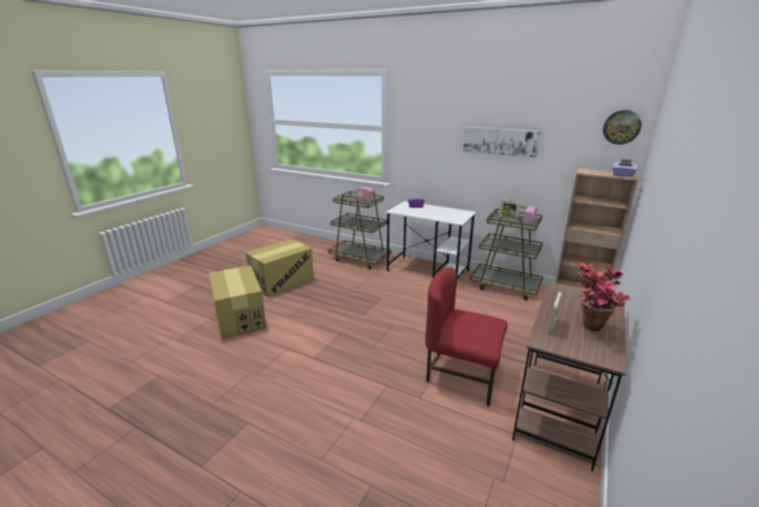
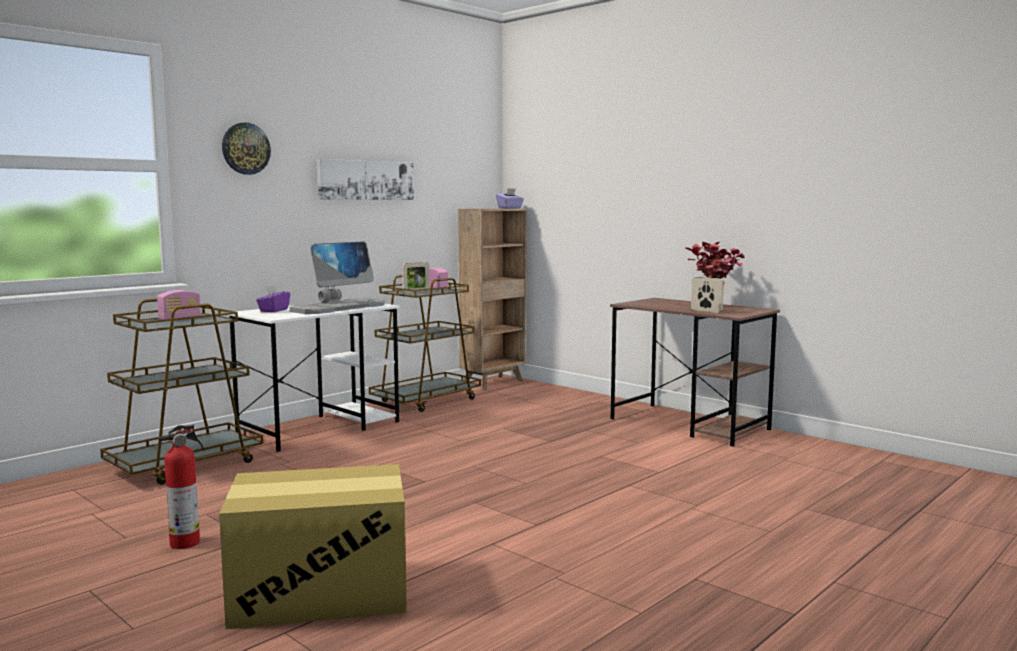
camera: 75 degrees left, 15 degrees down
cardboard box [245,239,314,298] -> fire extinguisher [158,424,204,549]
red chair [425,267,508,407] -> none
wall clock [603,110,642,145] -> wall clock moved to [222,122,271,175]
none -> monitor [289,242,384,314]

